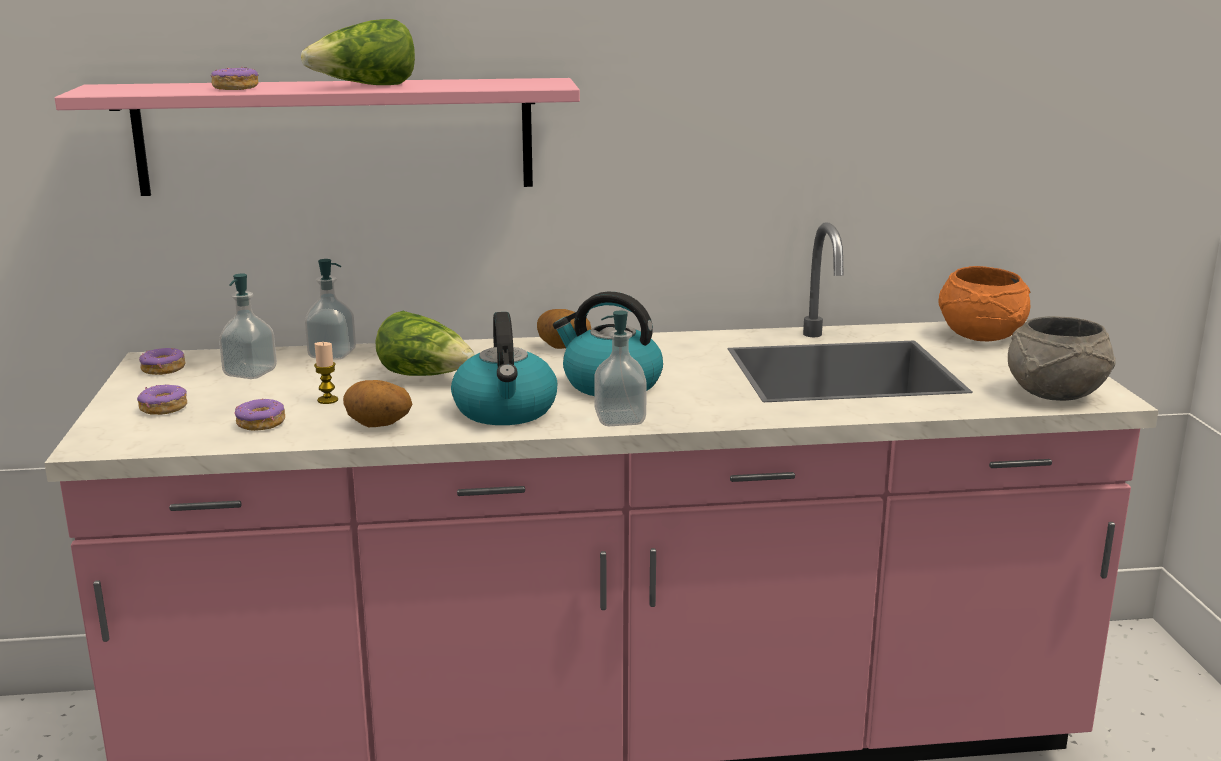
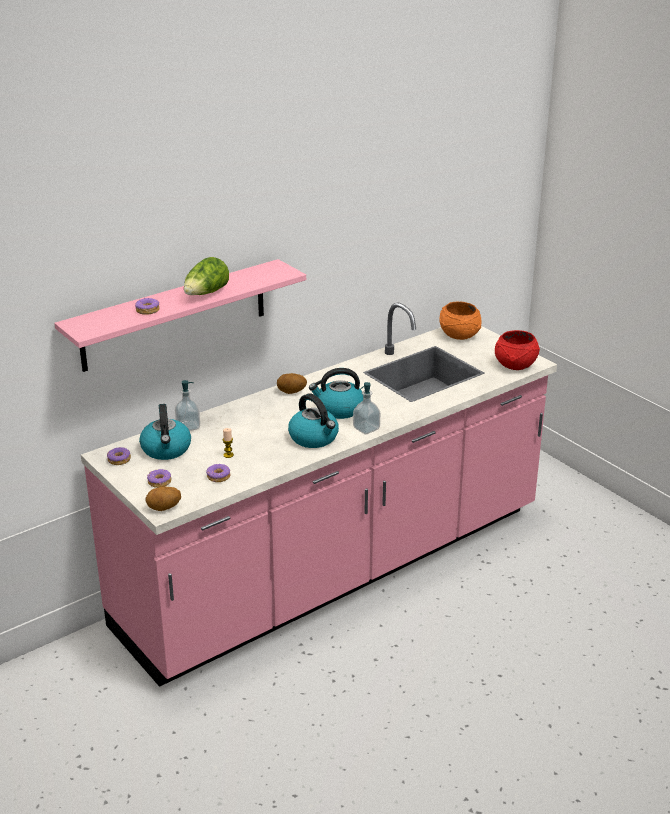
camera: 30 degrees left, 10 degrees up
soap dispenser [219,274,277,379] -> kettle [139,404,191,460]
potato [343,380,413,427] -> potato moved to [145,487,181,511]
lettuce [375,311,475,376] -> none
grey bowl [1008,316,1116,401] -> red bowl [495,330,540,370]

